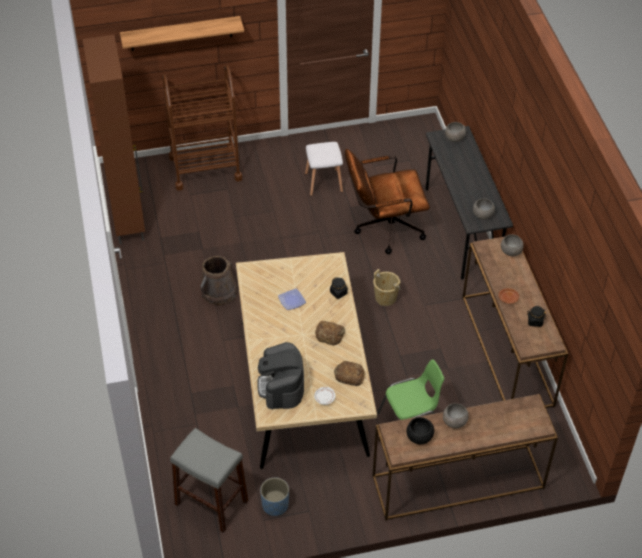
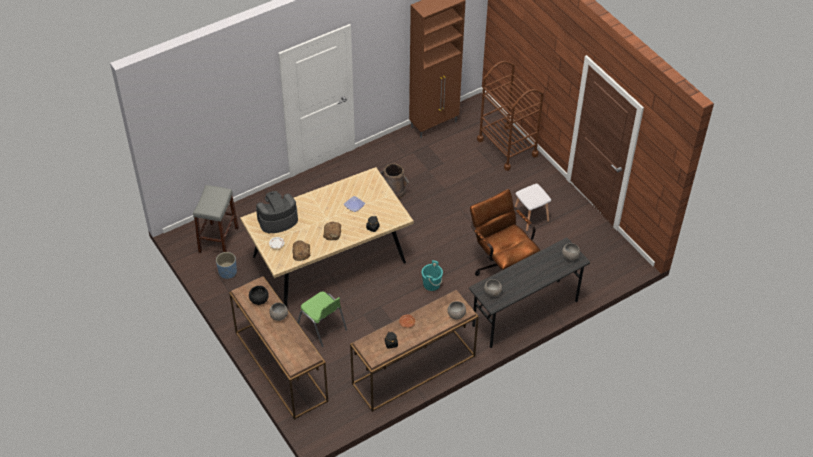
camera: 70 degrees right, 0 degrees up
shelf [120,16,244,51] -> none
beige bucket [373,269,401,306] -> turquoise bucket [422,260,443,291]

